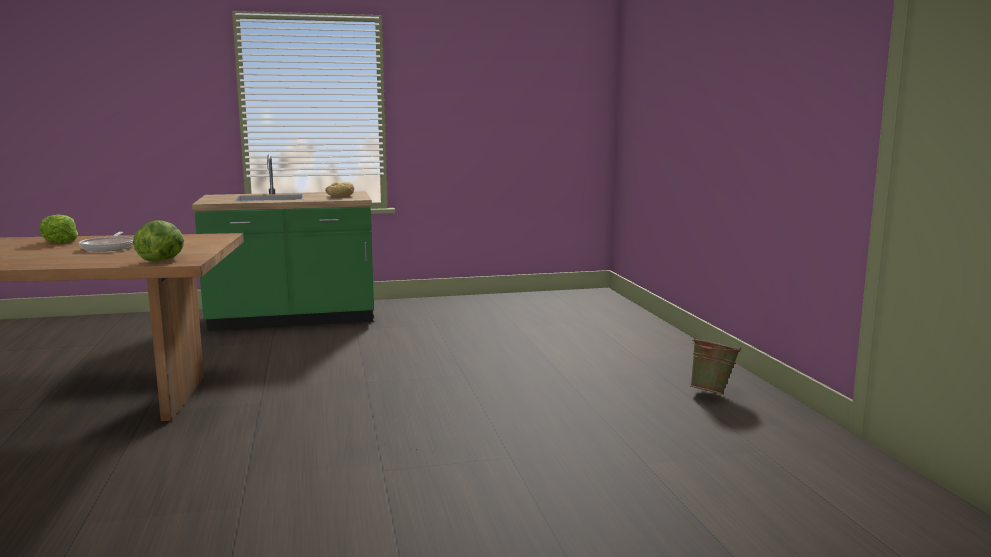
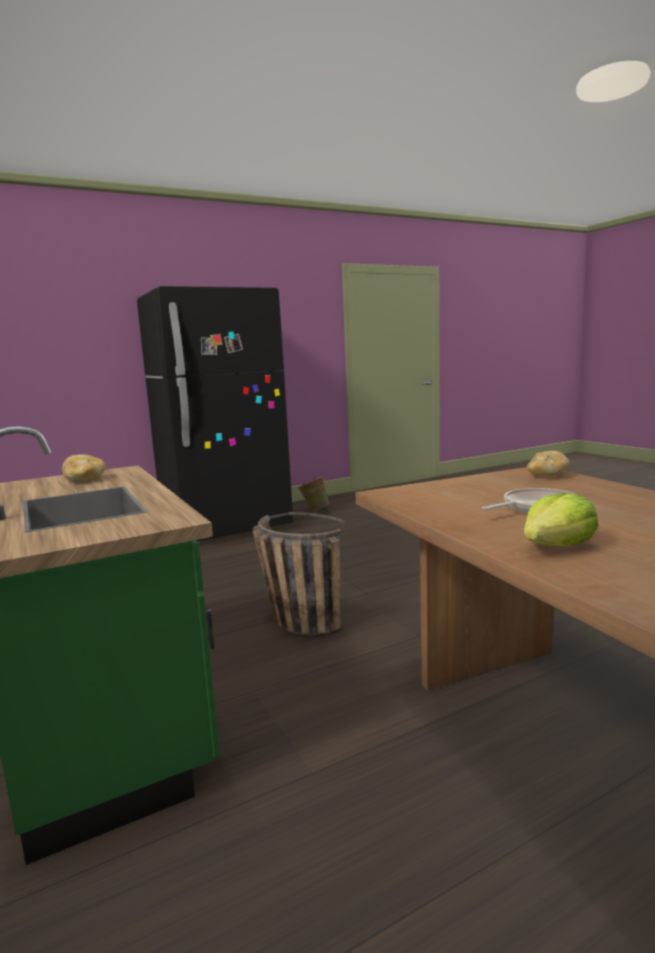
camera: 105 degrees left, 0 degrees up
lettuce [133,220,184,261] -> bread [527,451,570,477]
none -> black fridge [137,286,293,541]
none -> basket [253,512,346,638]

